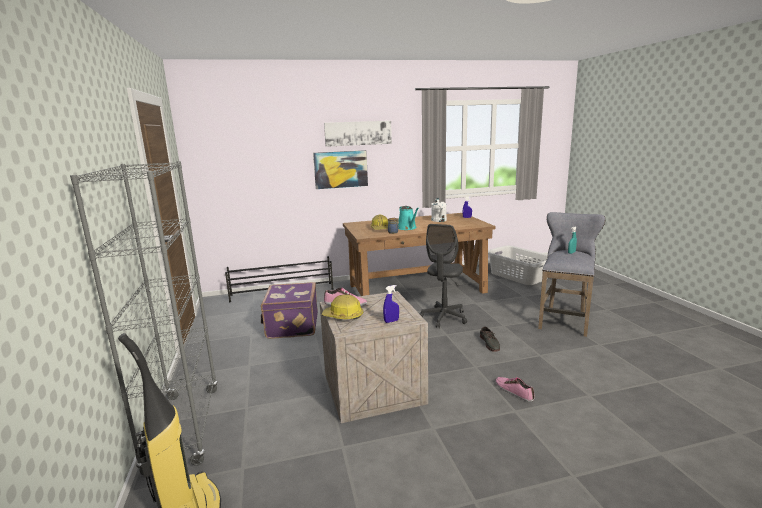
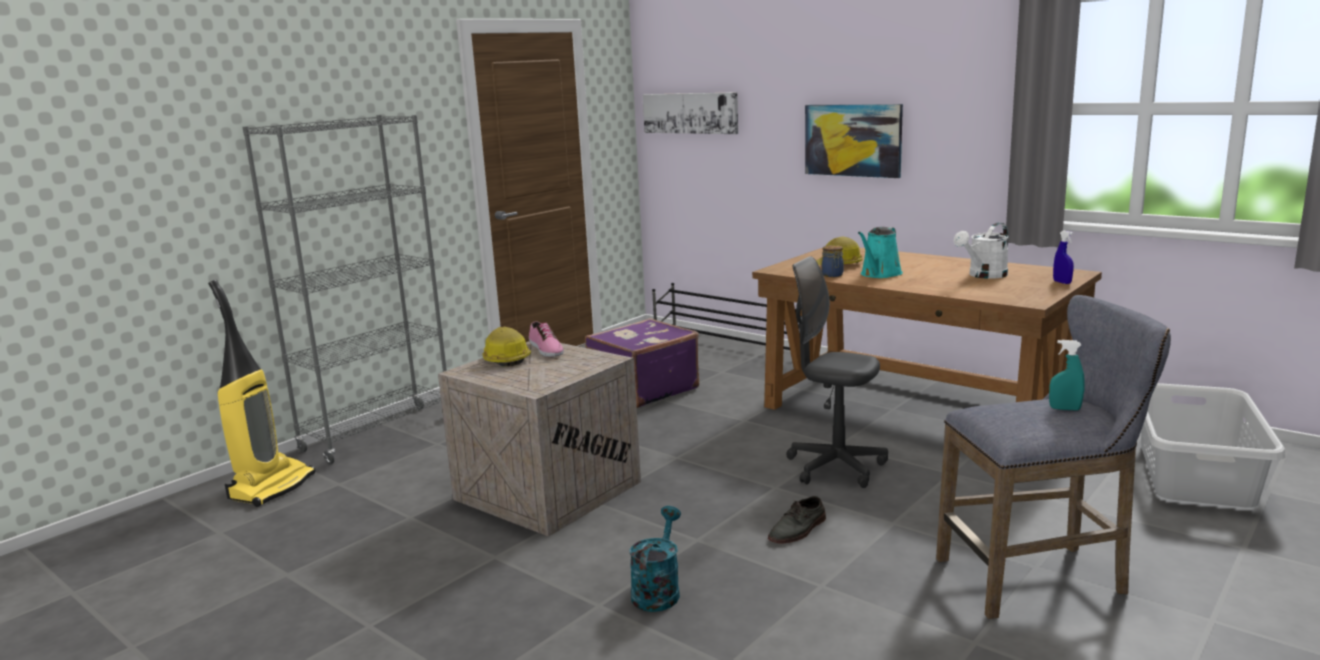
camera: 55 degrees right, 0 degrees up
picture [324,121,392,147] -> picture moved to [643,92,738,134]
blue spray bottle [383,285,399,323] -> none
grey office chair [419,224,467,328] -> grey office chair turned 45 degrees clockwise [786,256,888,488]
shoe [495,377,535,402] -> turquoise watering can [629,506,681,612]

